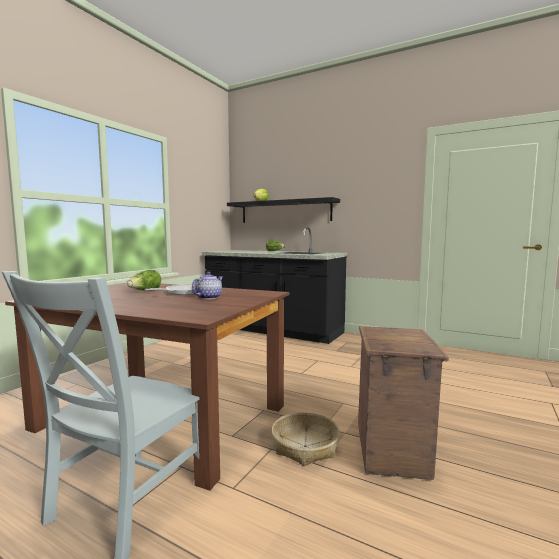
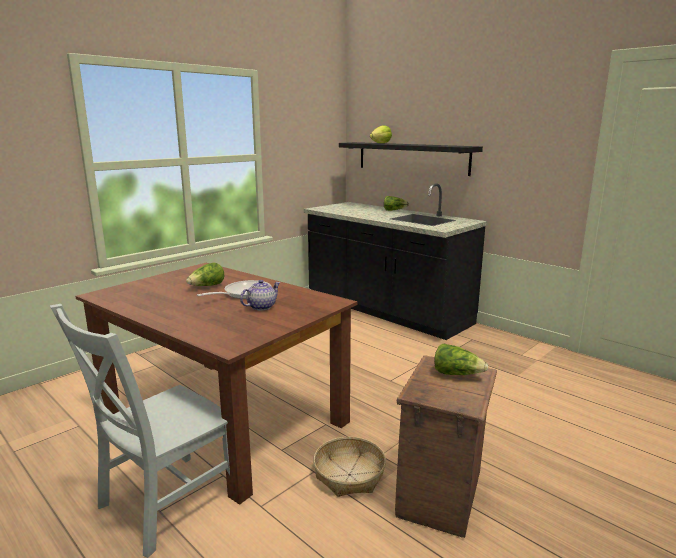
camera: 15 degrees right, 10 degrees up
none -> lettuce [434,343,488,375]

